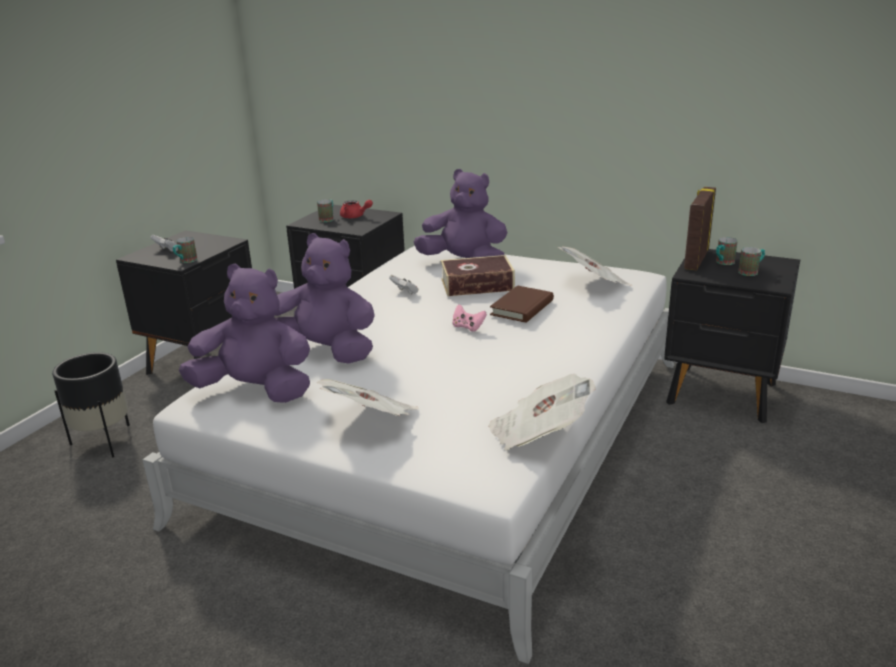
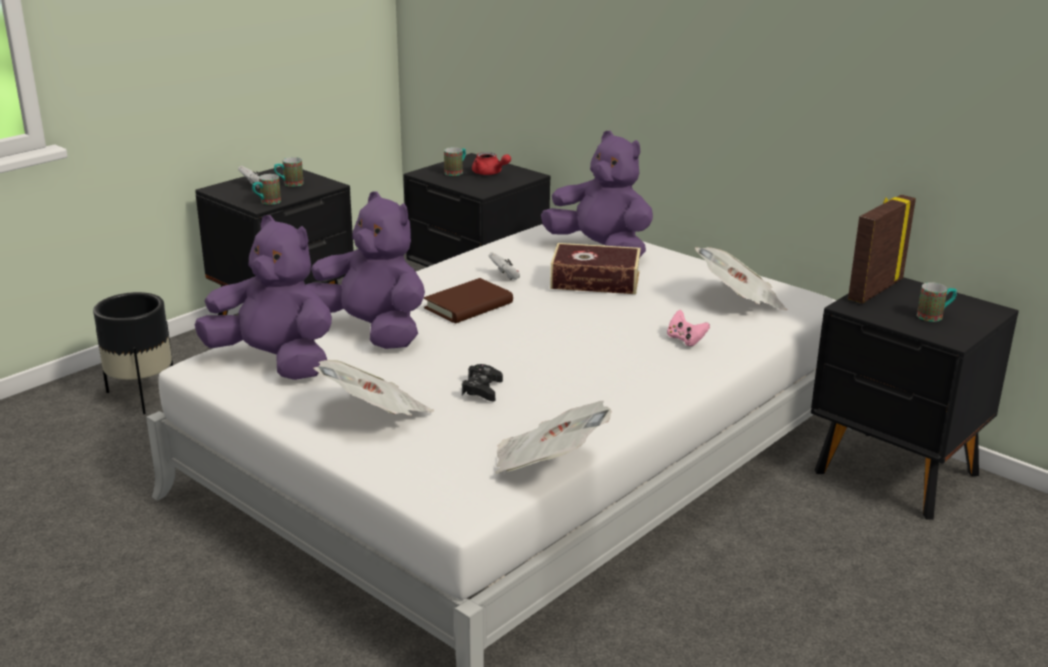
camera: 15 degrees right, 0 degrees up
pink game controller [453,304,487,332] -> pink game controller moved to [667,310,710,346]
brown book [490,286,554,323] -> brown book moved to [424,278,513,324]
mug [716,237,738,265] -> mug moved to [274,157,304,187]
none -> black game controller [462,364,503,401]

